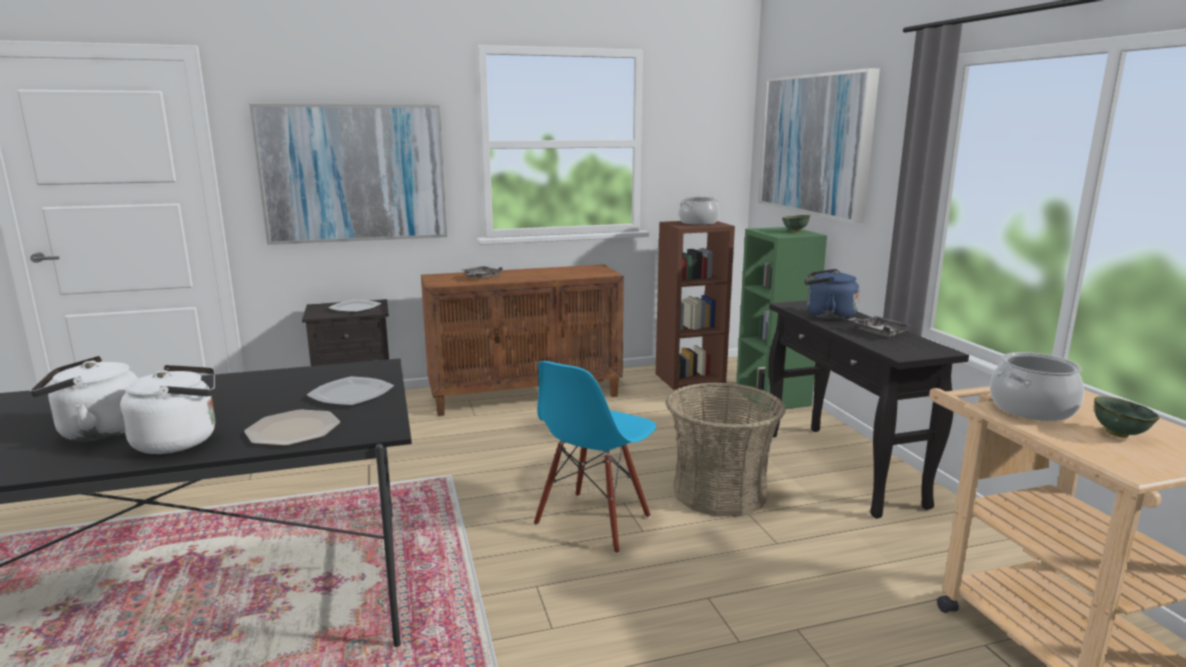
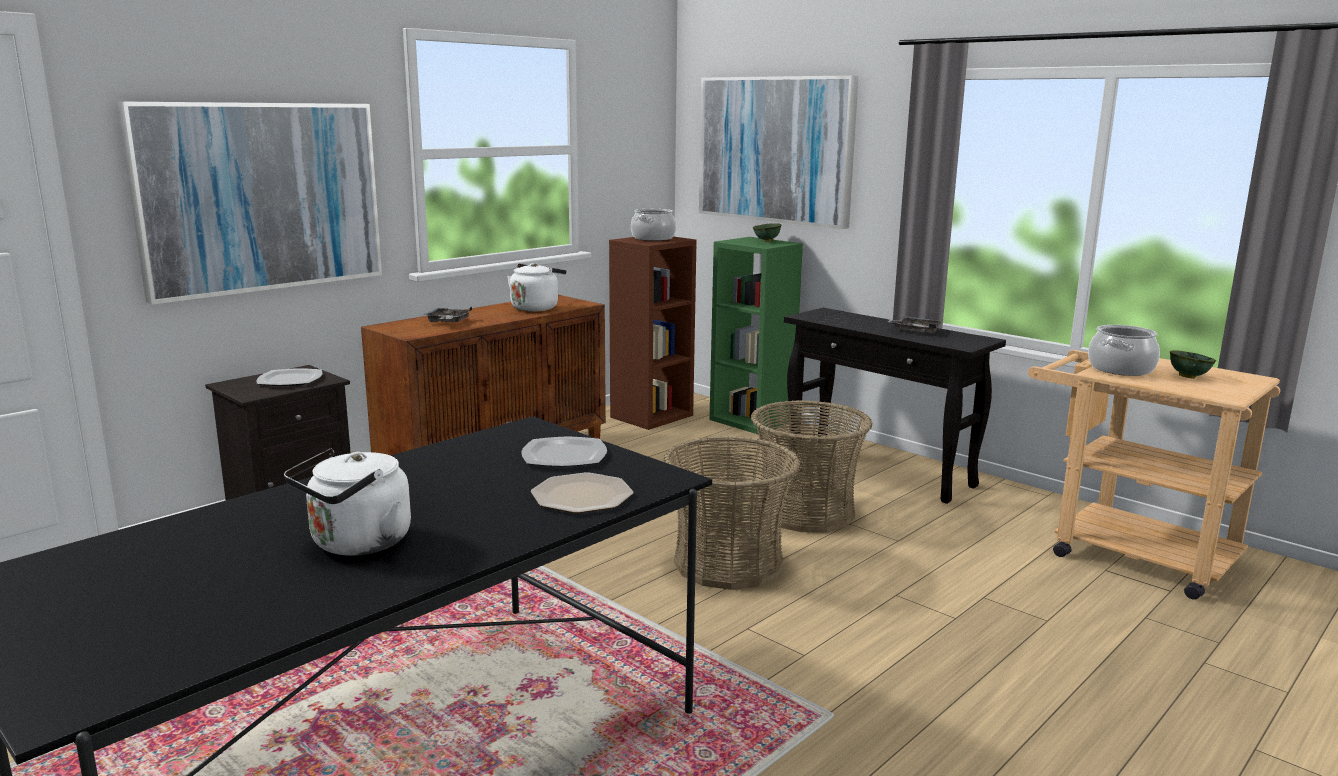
camera: 30 degrees left, 0 degrees up
white kettle [120,365,215,454] -> white kettle moved to [507,263,566,312]
blue chair [534,361,656,554] -> basket [664,436,800,590]
blue kettle [804,269,859,320] -> none

